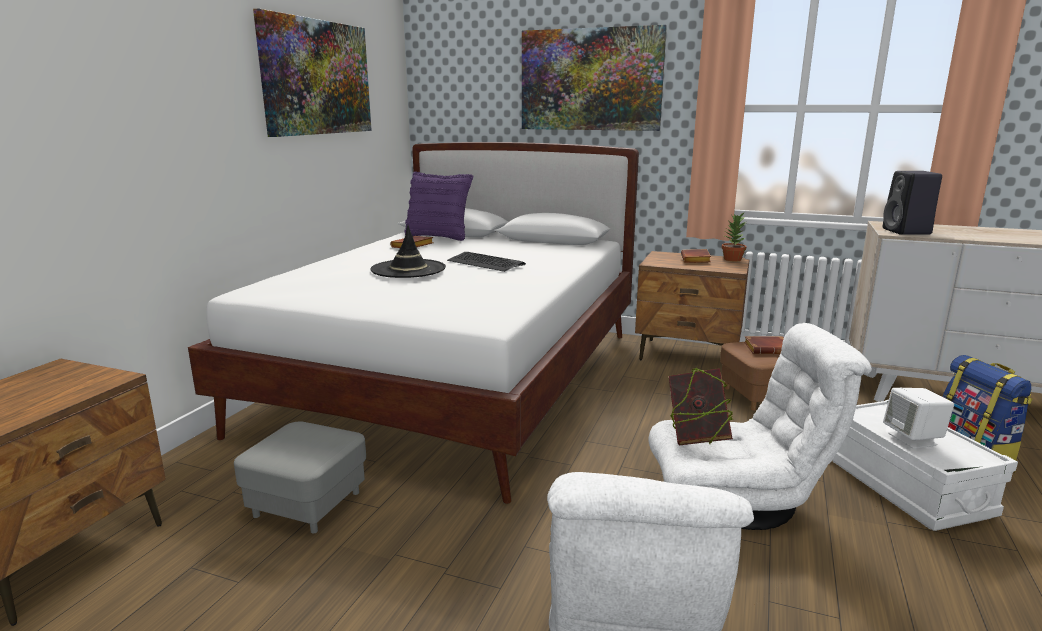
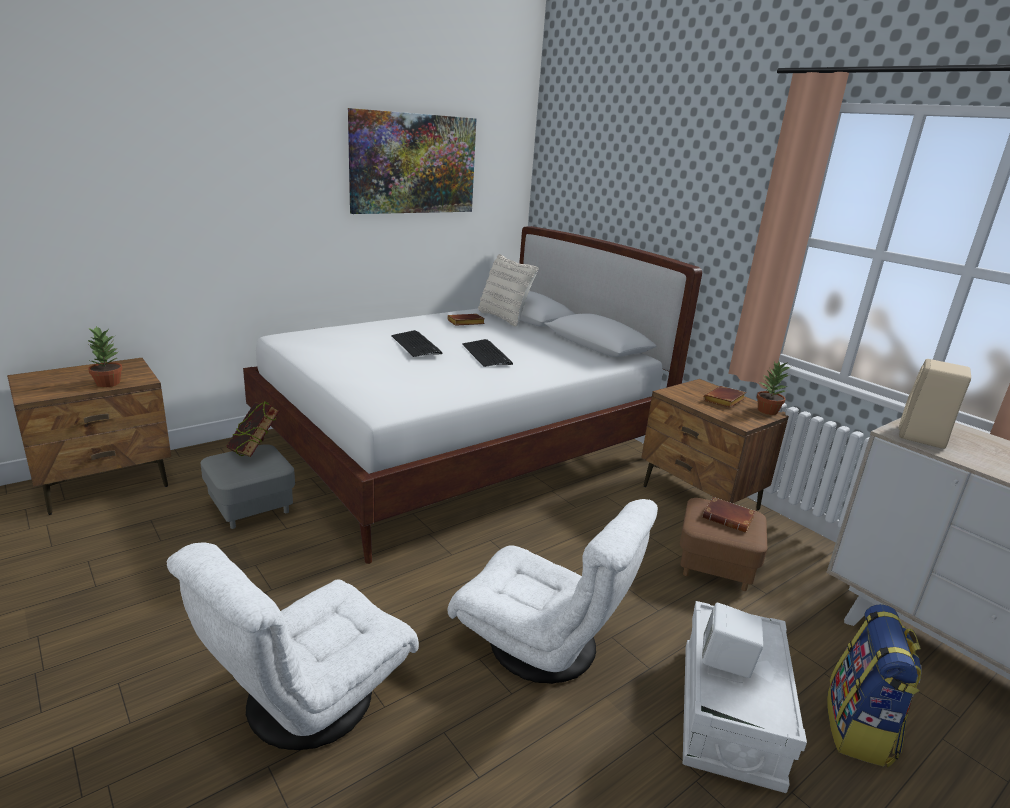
camera: 30 degrees right, 5 degrees up
black hat [370,225,446,278] -> keyboard [391,330,443,357]
purple pillow [404,171,474,241] -> beige pillow [478,254,538,327]
picture [522,25,667,131] -> none
book [669,367,733,445] -> book moved to [226,401,280,457]
black speaker [883,171,942,235] -> beige speaker [898,359,971,449]
none -> potted plant [87,326,123,387]

